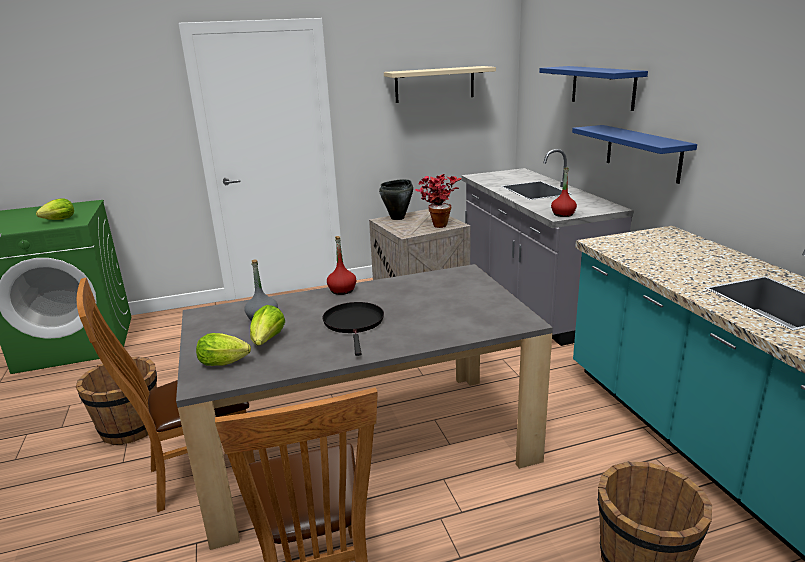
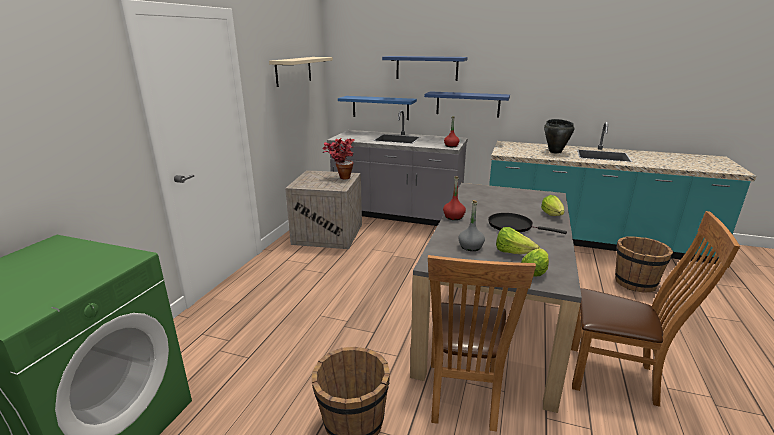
camera: 55 degrees left, 0 degrees up
lettuce [36,198,74,220] -> lettuce moved to [541,195,564,216]
black cooking pot [379,179,413,220] -> black cooking pot moved to [544,119,574,154]
none -> blue shelf [338,96,417,120]

